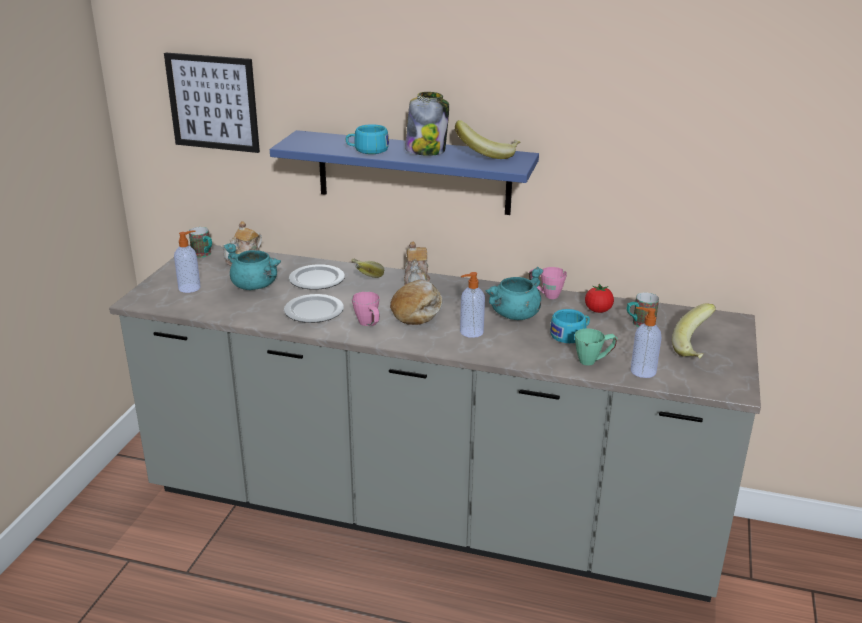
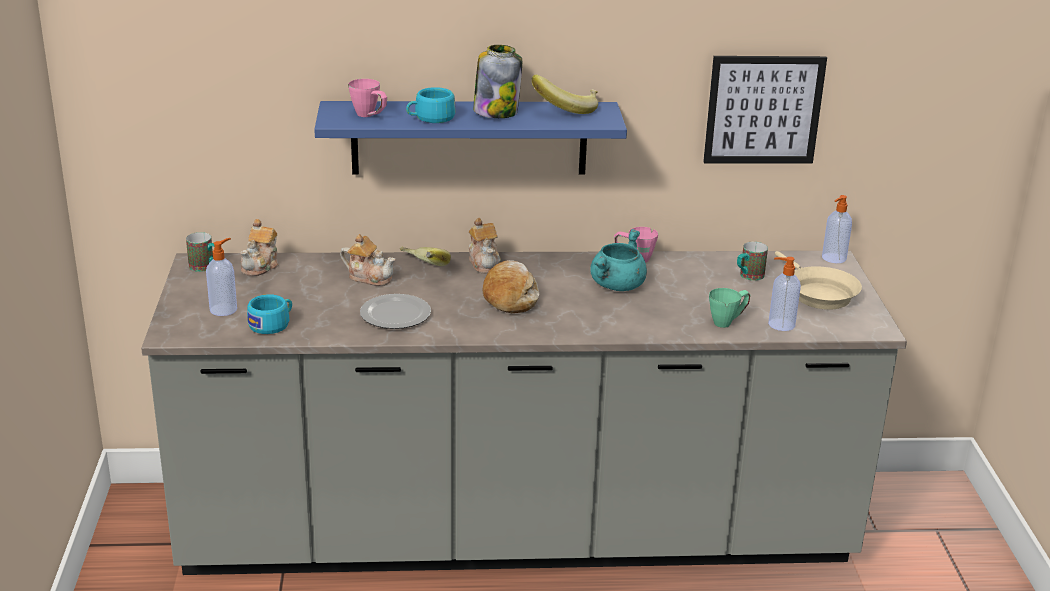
camera: 20 degrees left, 0 degrees up
picture [164,53,260,153] -> picture moved to [703,56,827,164]
turquoise cooking pot [223,243,281,290] -> none
plate [289,264,345,290] -> teapot [340,234,395,286]
pink mug [352,292,380,326] -> pink mug moved to [348,79,387,117]
soap dispenser [460,272,485,338] -> soap dispenser moved to [822,195,852,263]
turquoise cup [550,309,590,343] -> turquoise cup moved to [247,294,292,334]
tomato [585,284,614,313] -> none
banana [672,303,716,359] -> beige frying pan [775,251,862,310]

